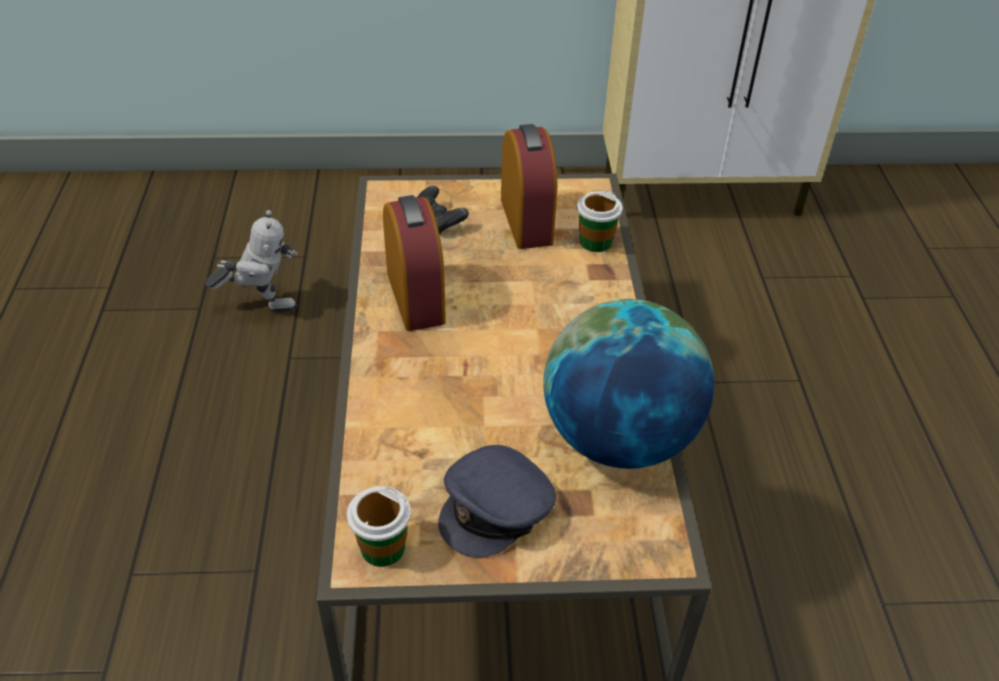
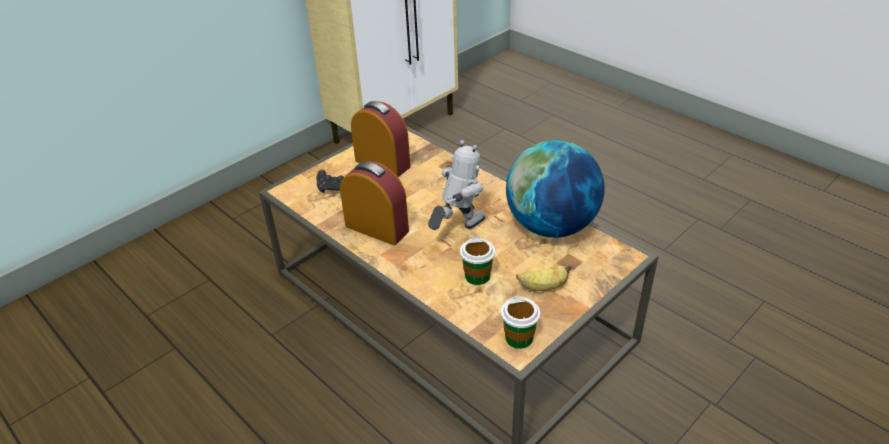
camera: 40 degrees left, 5 degrees down
toy robot [206,210,298,313] -> toy robot moved to [428,140,485,230]
grey cap [438,445,556,558] -> banana [516,265,571,291]
cup [577,190,623,252] -> cup moved to [460,237,495,285]

